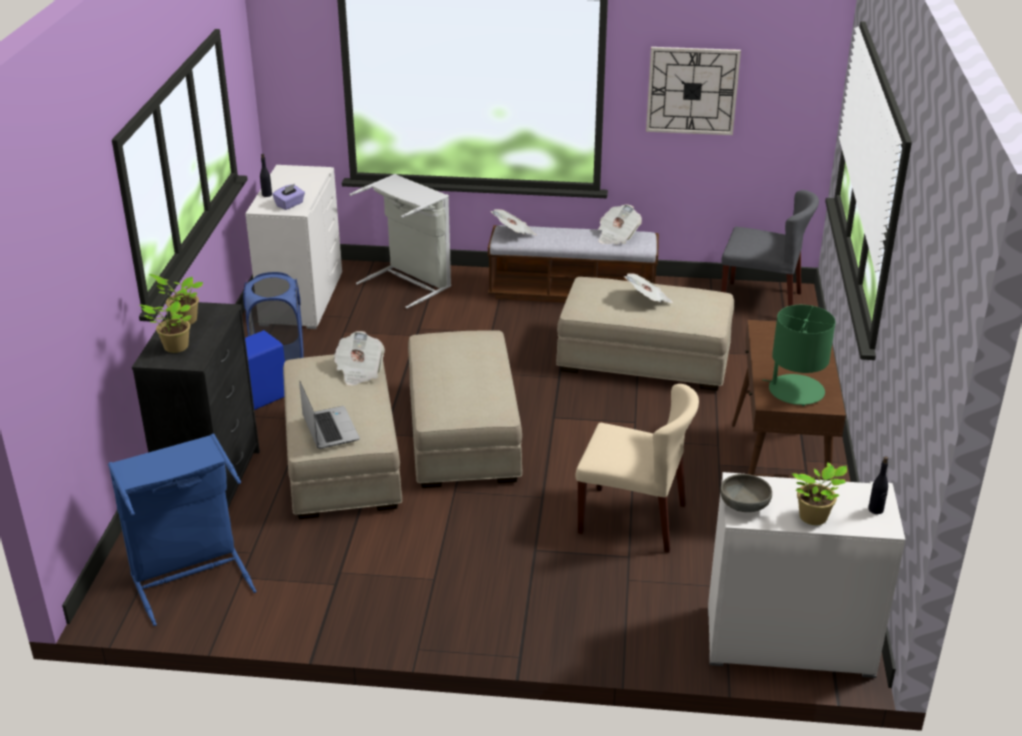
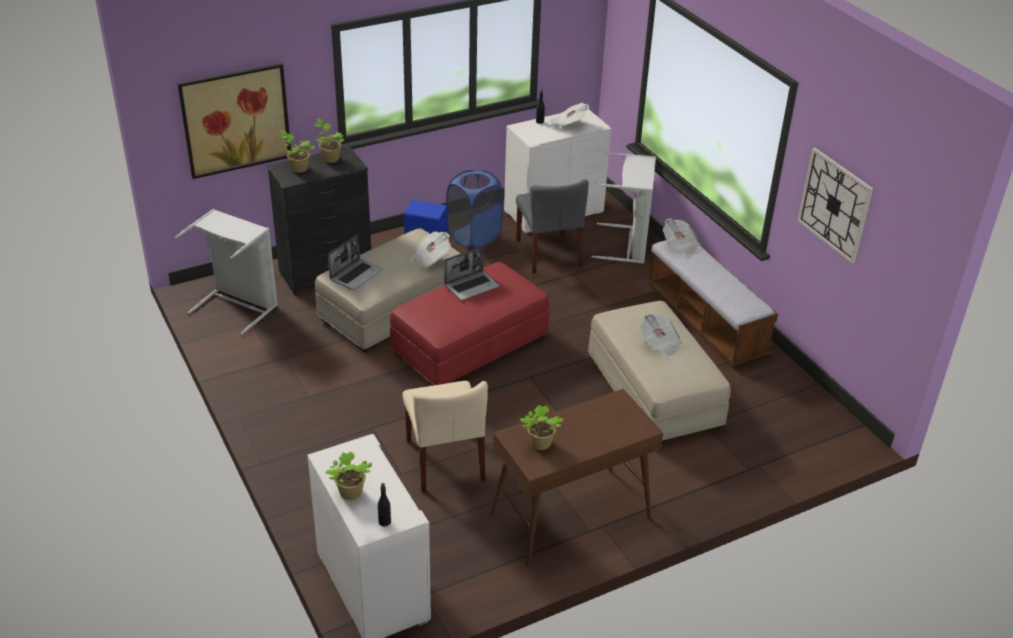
camera: 55 degrees right, 5 degrees up
blue laundry basket [108,434,256,626] -> grey laundry basket [175,209,278,334]
purple tissue box [272,184,305,210] -> none
beige ottoman [408,330,522,488] -> red ottoman [390,262,549,386]
newspaper [598,204,642,244] -> newspaper moved to [550,103,589,129]
grey bowl [720,474,772,512] -> none
grey chair [721,190,819,306] -> grey chair moved to [516,179,589,273]
green table lamp [762,305,835,406] -> potted plant [520,405,564,450]
none -> picture [177,63,291,179]
none -> laptop [445,246,499,300]

